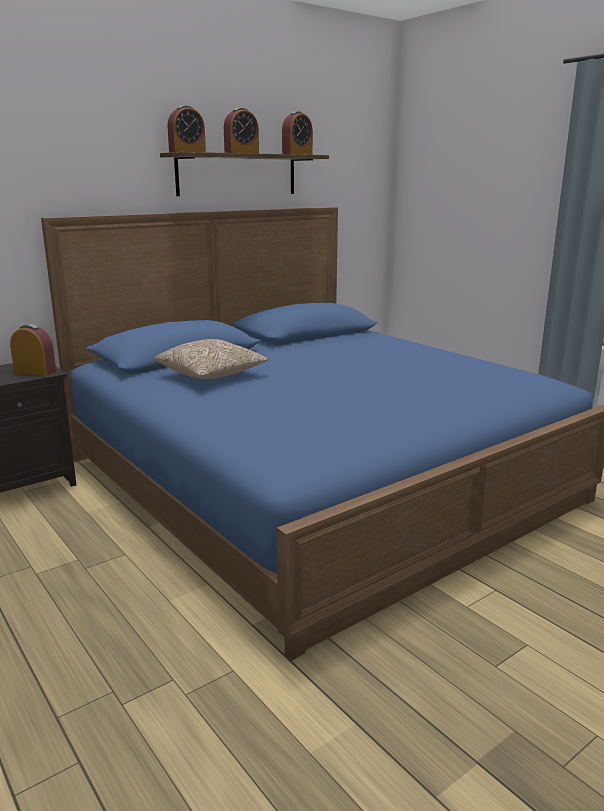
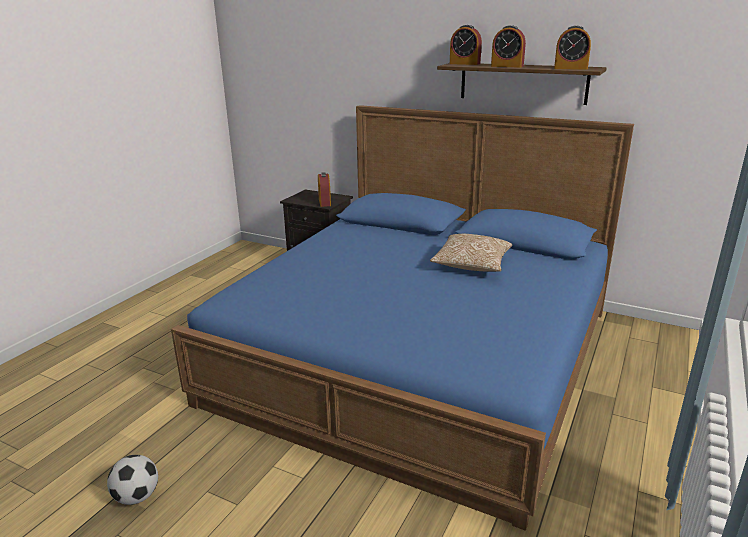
camera: 65 degrees right, 5 degrees up
pillow [155,339,269,379] -> pillow moved to [430,234,512,272]
none -> football [107,455,158,505]

